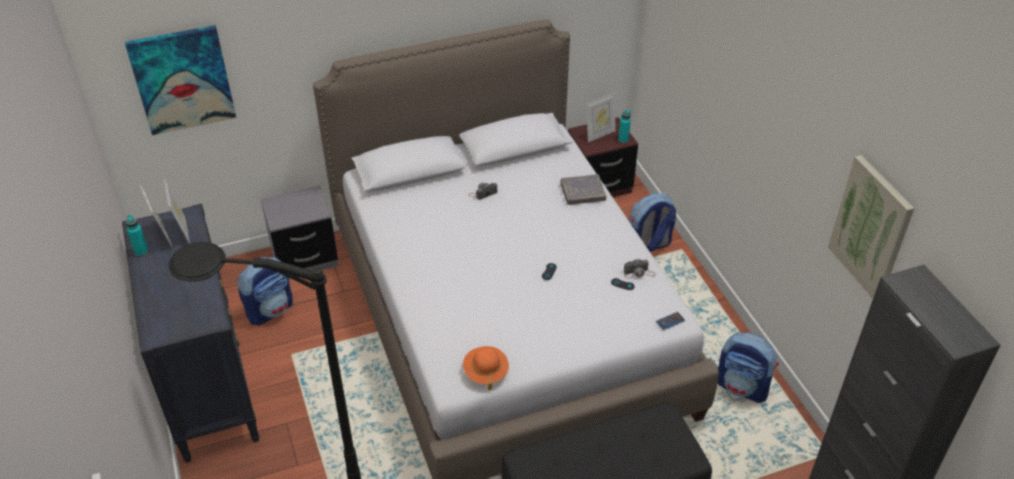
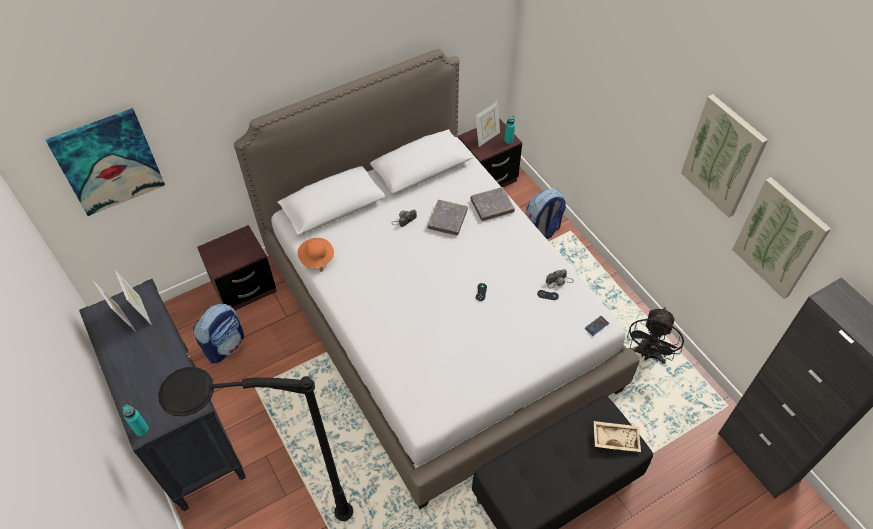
camera: 10 degrees left, 10 degrees up
turquoise bottle [126,215,148,256] -> turquoise bottle moved to [122,404,149,436]
grey nightstand [261,185,339,271] -> brown nightstand [197,225,277,311]
orange hat [463,346,509,390] -> orange hat moved to [298,238,334,272]
backpack [718,332,779,403] -> black fan [627,307,684,364]
none -> grey book [428,200,468,236]
none -> beige tray [594,421,641,452]
none -> picture [681,94,768,218]

